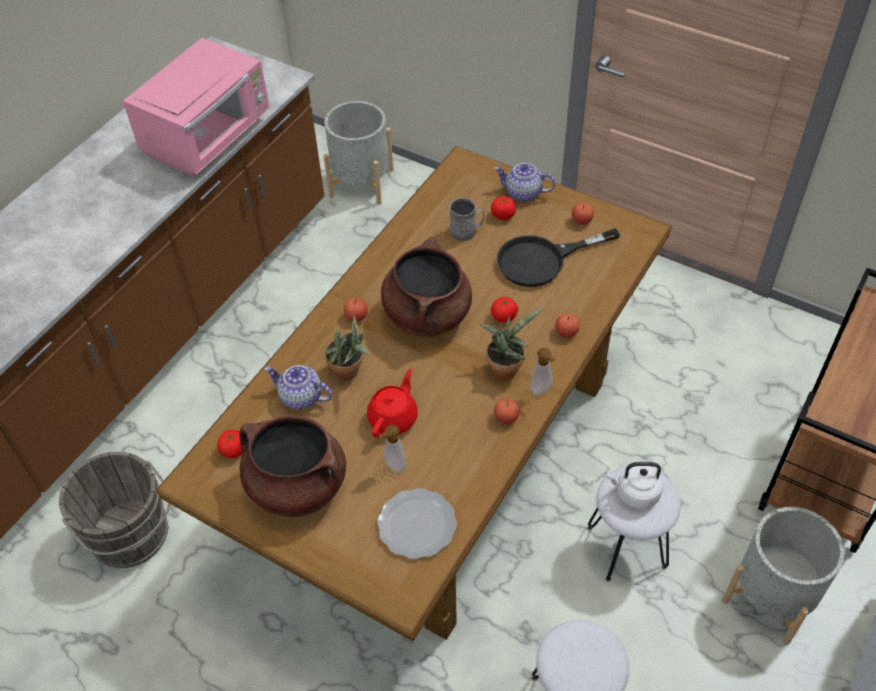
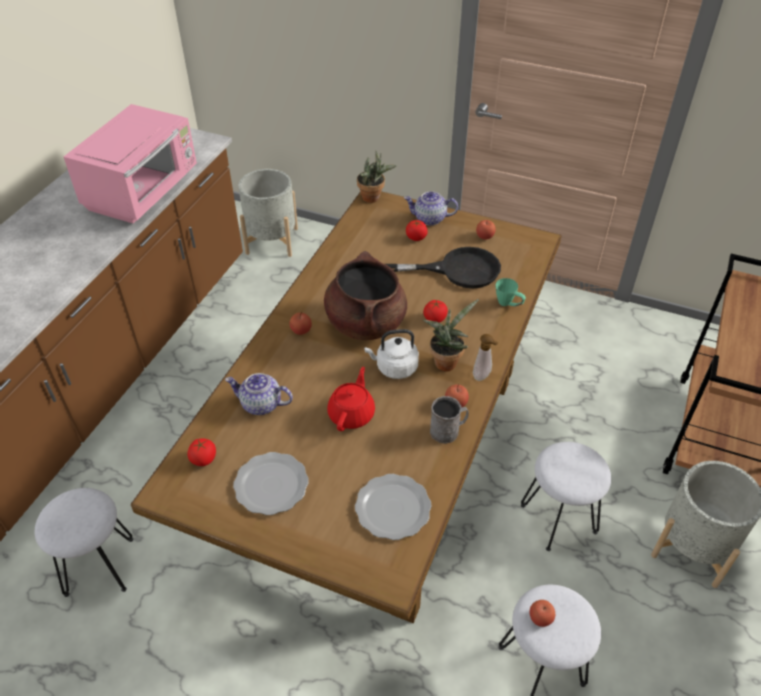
camera: 10 degrees left, 5 degrees down
grey bucket [59,452,171,568] -> white stool [35,488,133,597]
brown cooking pot [239,415,346,517] -> plate [233,452,309,515]
potted plant [325,315,369,381] -> potted plant moved to [357,151,396,203]
soap dispenser [379,425,406,472] -> none
grey mug [449,197,484,241] -> grey mug moved to [430,396,469,444]
black frying pan [497,228,620,287] -> black frying pan turned 150 degrees counterclockwise [386,247,501,289]
apple [555,313,579,338] -> apple moved to [529,600,555,627]
white kettle [606,462,663,509] -> white kettle moved to [364,329,419,379]
none -> green mug [495,278,526,307]

